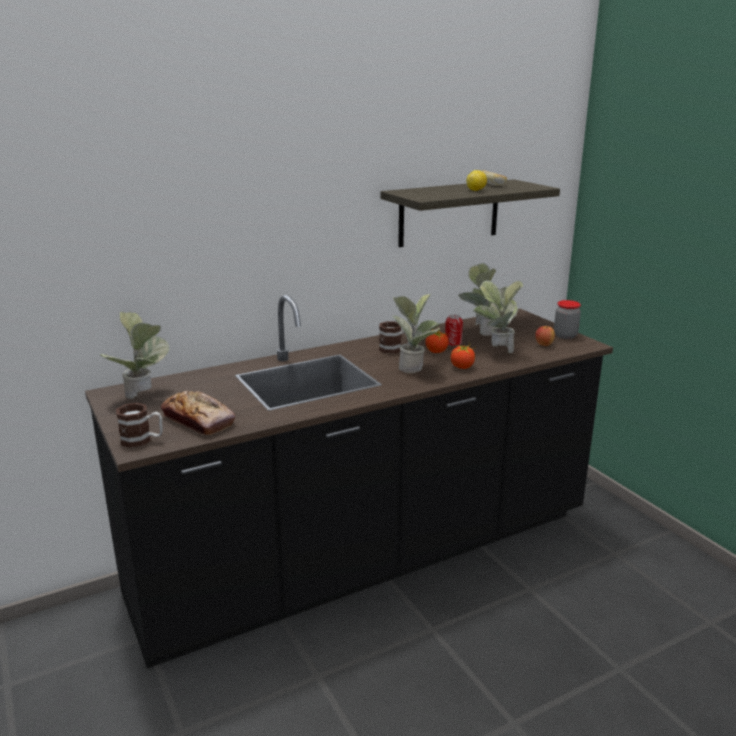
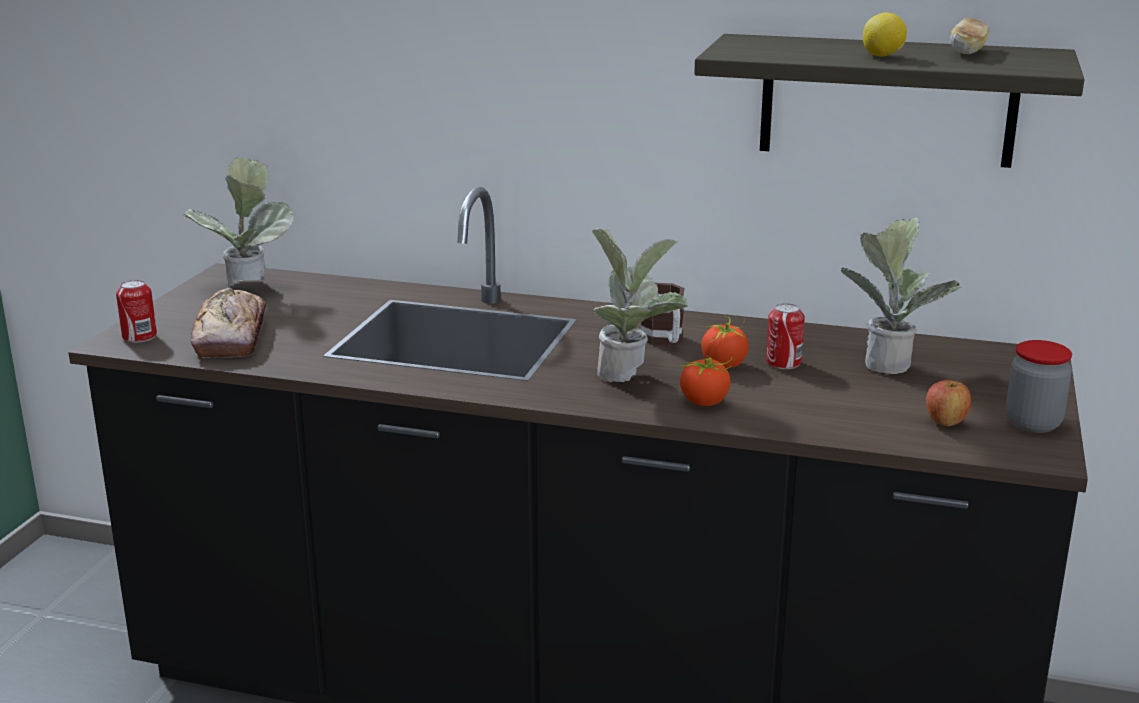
camera: 45 degrees right, 0 degrees up
mug [116,403,163,448] -> can [116,280,157,343]
potted plant [473,280,523,353] -> none

